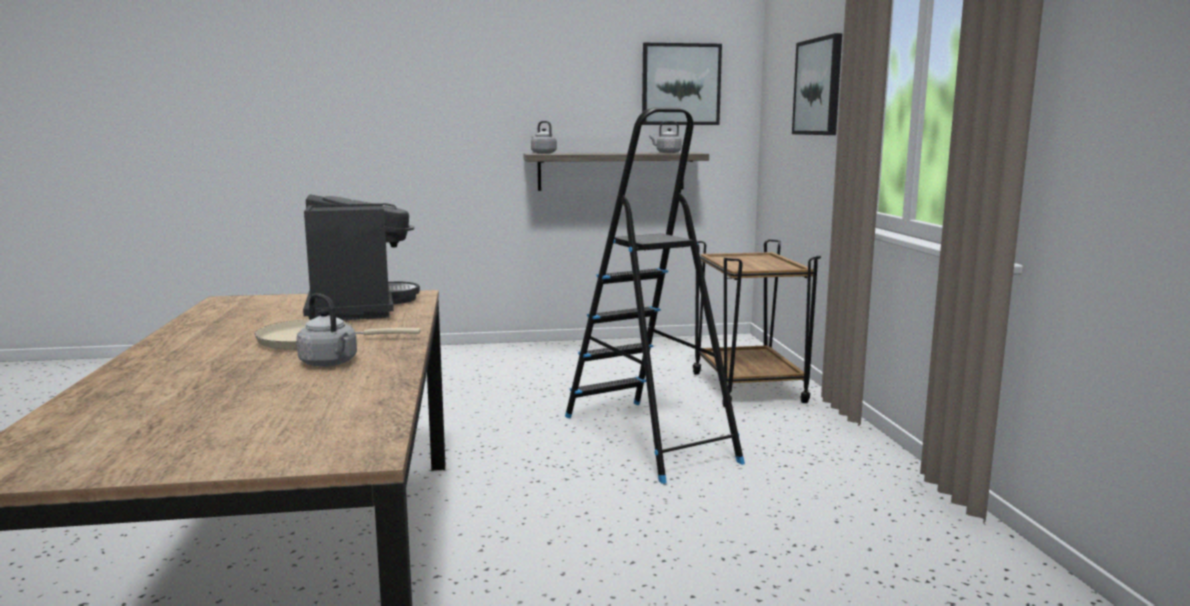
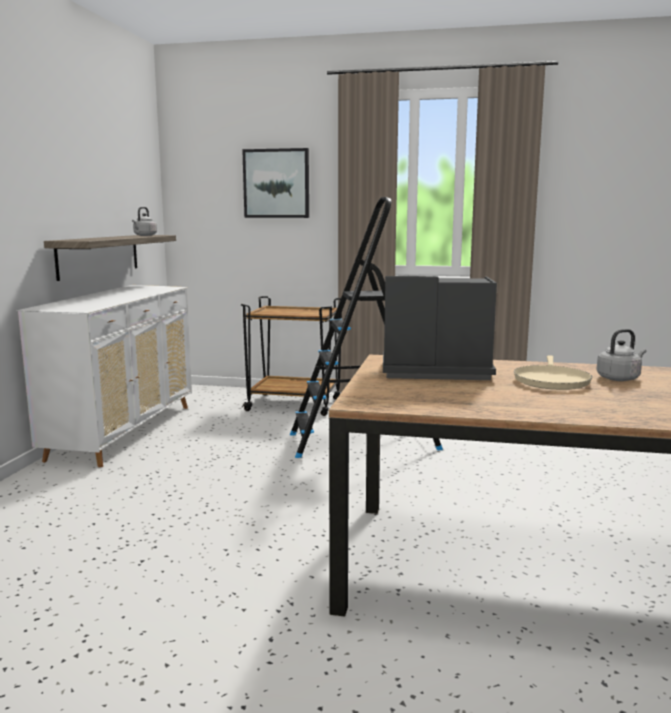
camera: 70 degrees left, 0 degrees up
grey kettle [531,121,557,154] -> none
picture [642,43,722,125] -> none
none -> white cabinet [16,285,192,467]

